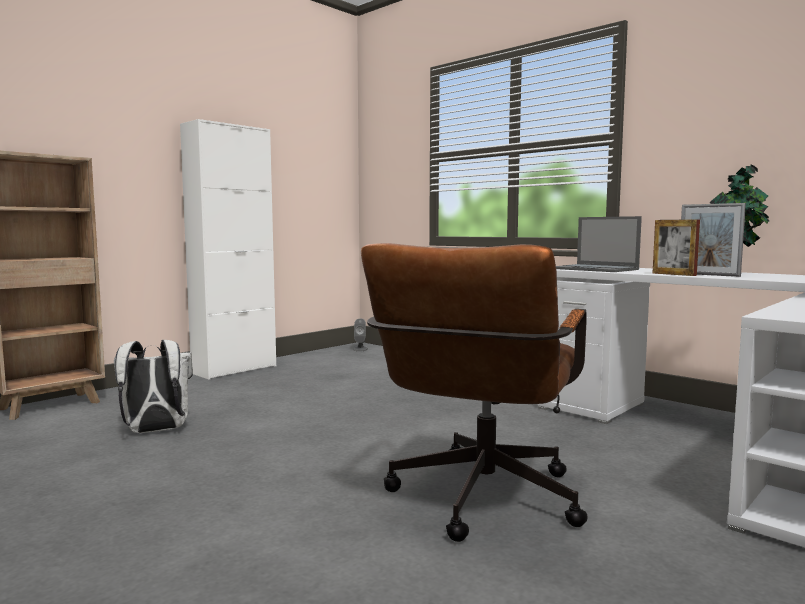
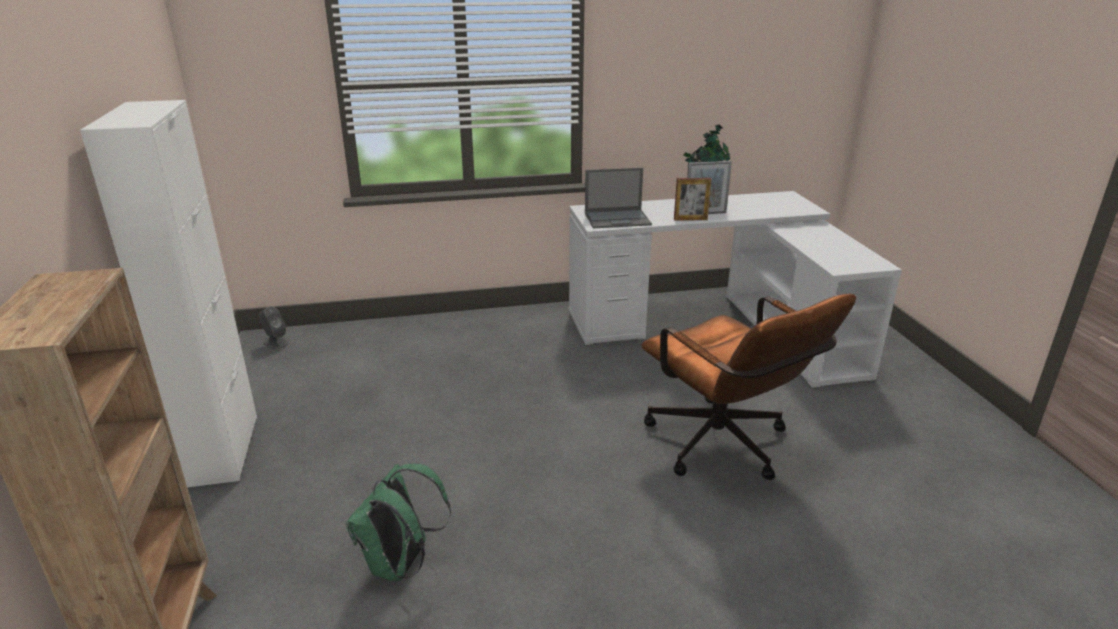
camera: 55 degrees left, 20 degrees up
white backpack [114,340,193,433] -> green backpack [346,463,451,581]

